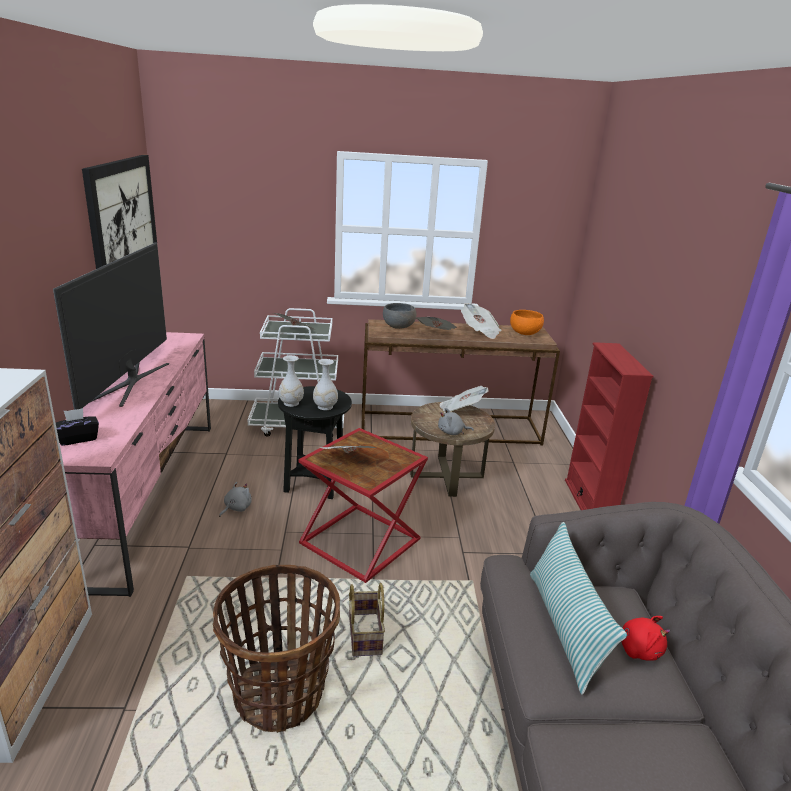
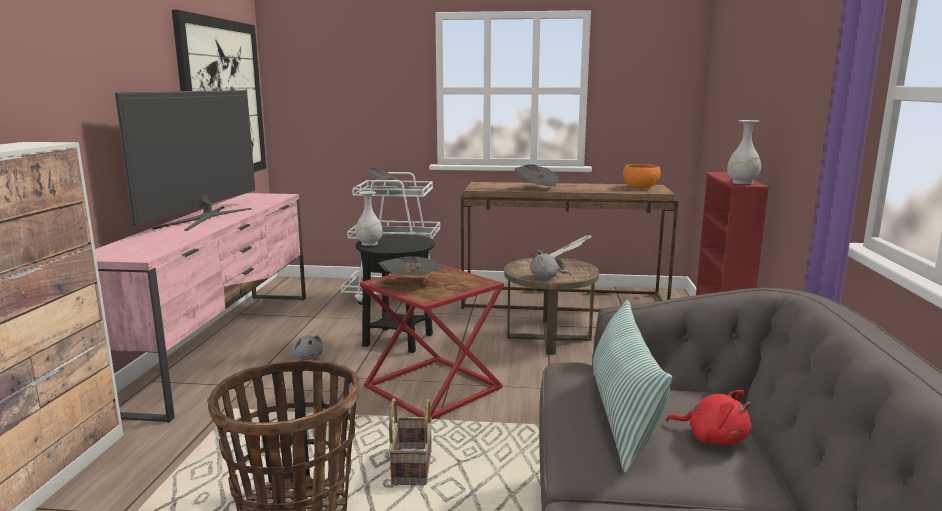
camera: 10 degrees right, 10 degrees down
black tissue box [56,408,99,446] -> none
grey plush toy [219,482,252,517] -> grey plush toy turned 105 degrees clockwise [292,335,323,360]
white vase [313,359,338,410] -> white vase moved to [727,120,761,184]
grey bowl [383,303,416,329] -> none
newspaper [461,303,502,339] -> none

